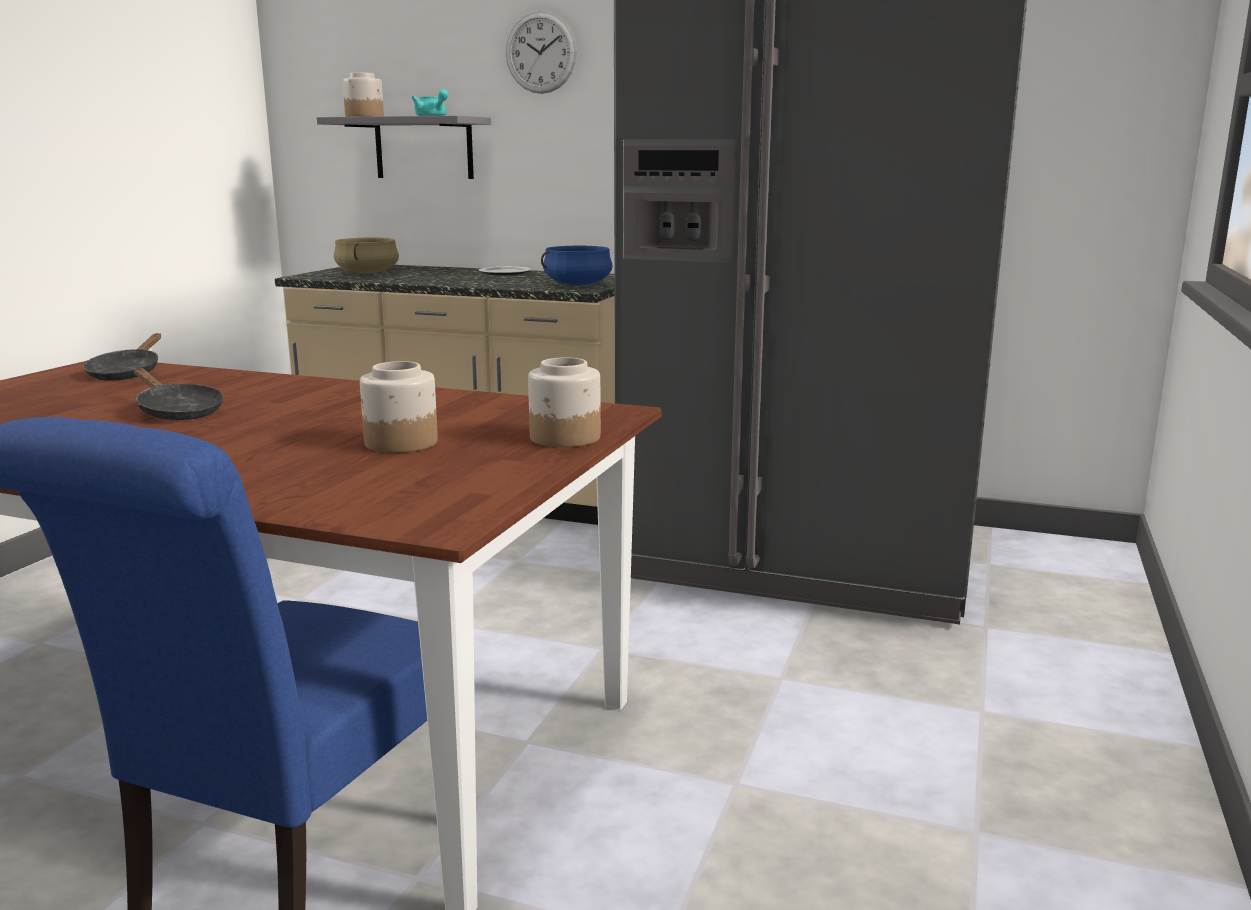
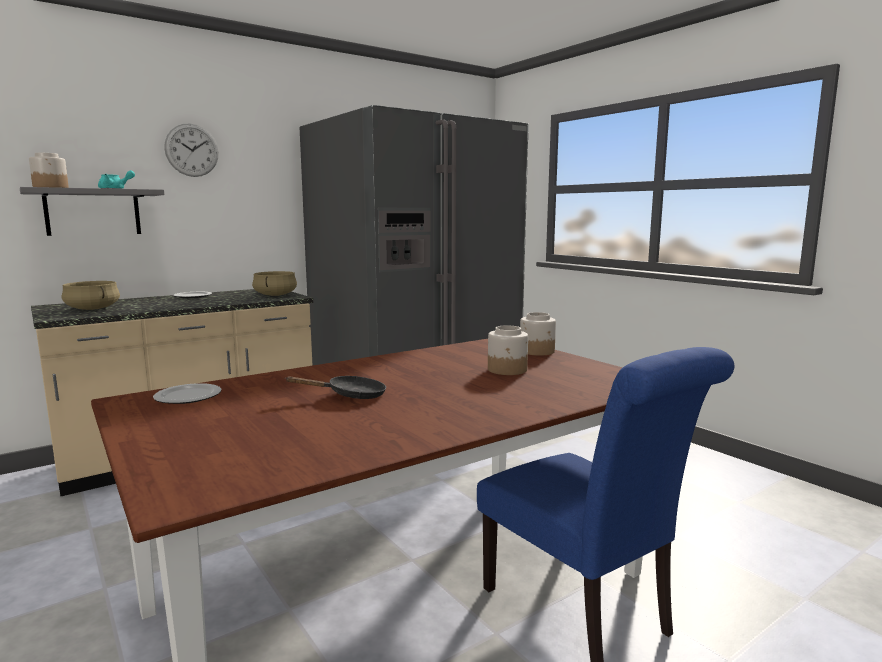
camera: 55 degrees left, 5 degrees down
black frying pan [83,333,161,381] -> plate [153,383,221,404]
blue cooking pot [541,246,613,285] -> beige cooking pot [252,271,297,296]

